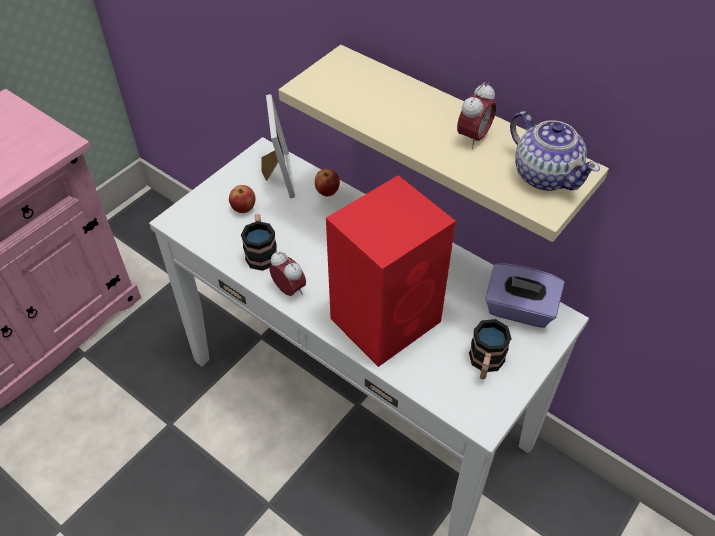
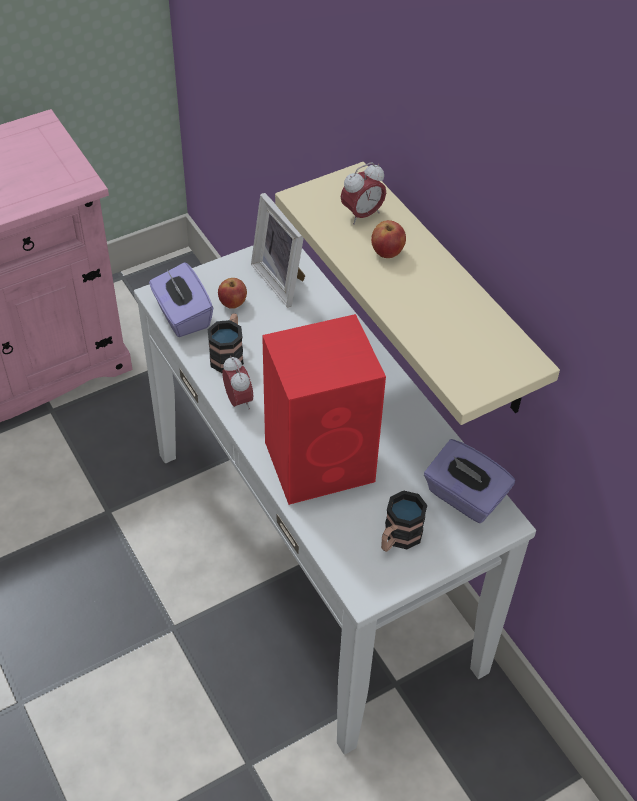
camera: 20 degrees right, 0 degrees up
picture frame [261,94,295,198] -> picture frame turned 135 degrees clockwise [251,193,306,307]
apple [315,169,340,197] -> apple moved to [371,220,406,258]
alarm clock [457,82,496,149] -> alarm clock moved to [341,162,386,225]
teapot [510,111,600,191] -> none
none -> purple tissue box [149,262,213,337]

